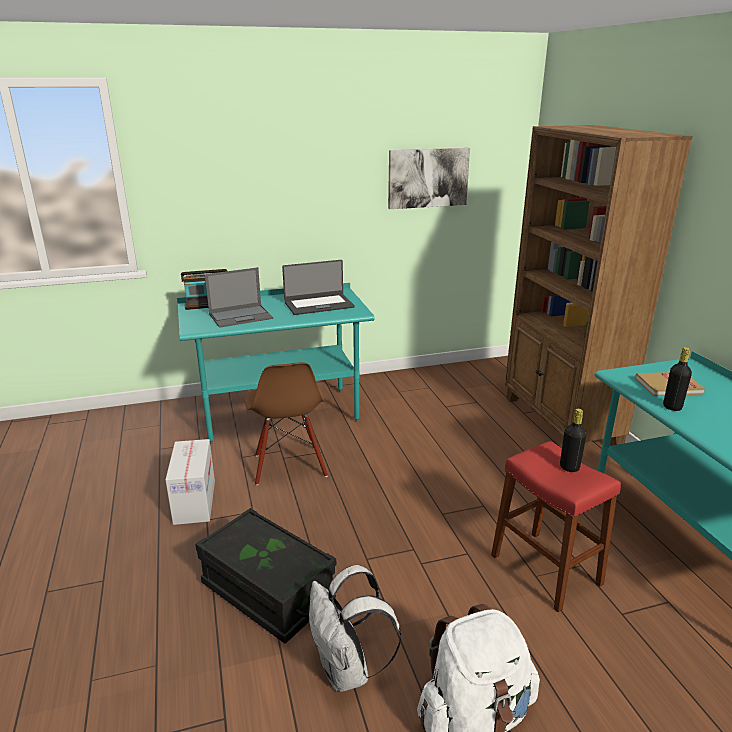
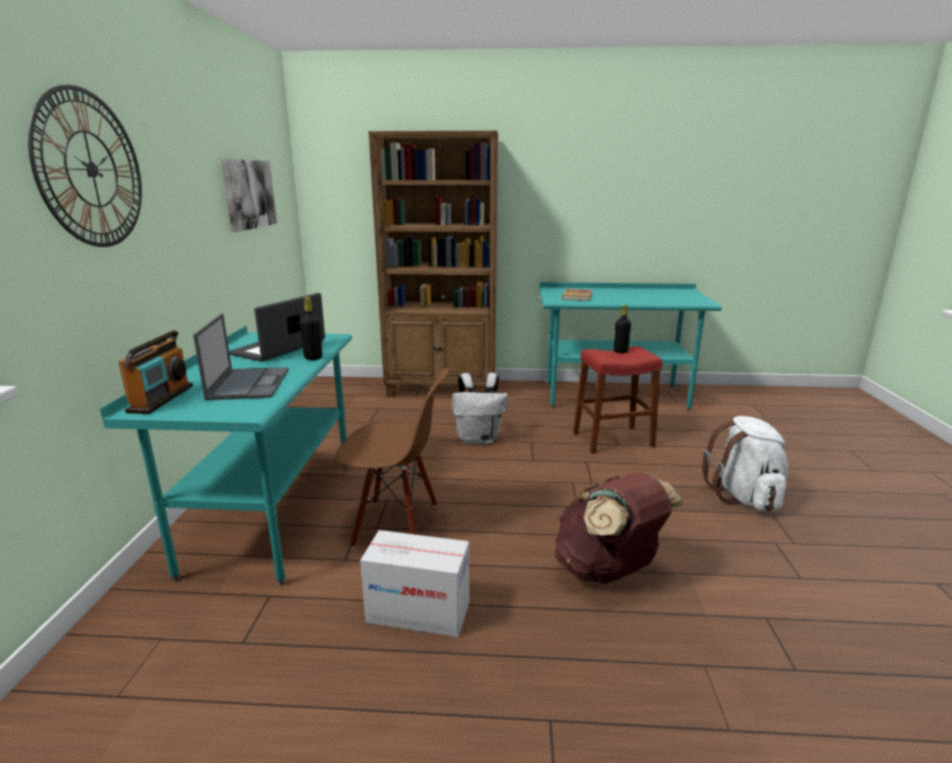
camera: 70 degrees left, 5 degrees down
black storage box [195,508,336,644] -> brown backpack [555,472,684,584]
laptop [282,260,355,315] -> laptop turned 150 degrees counterclockwise [229,293,325,362]
white backpack [309,565,401,692] -> white backpack moved to [452,372,508,445]
black bottle [663,347,692,411] -> black bottle moved to [300,297,322,360]
none -> wall clock [28,85,142,247]

